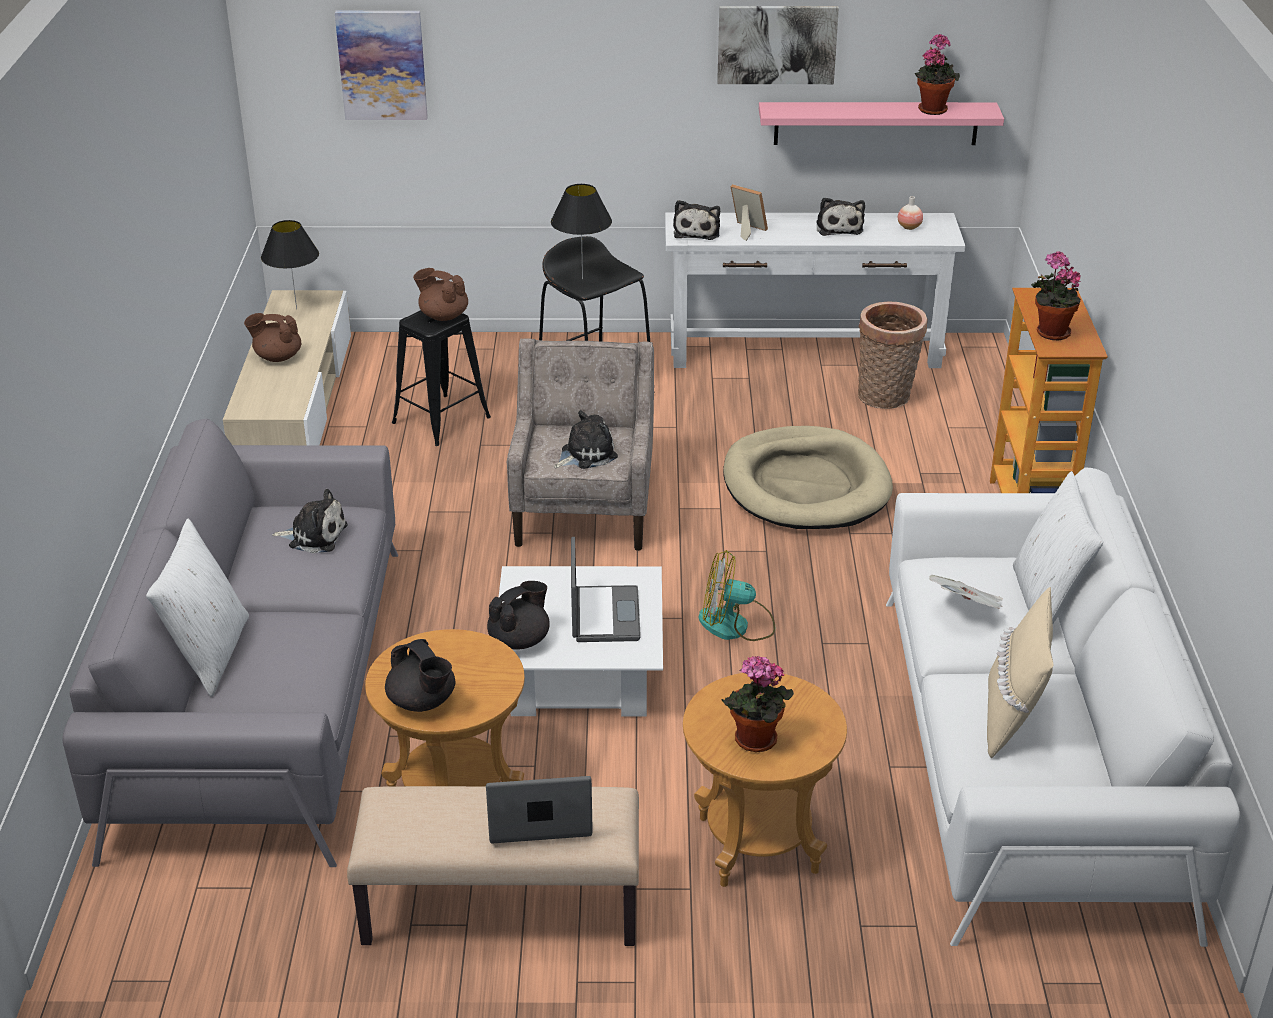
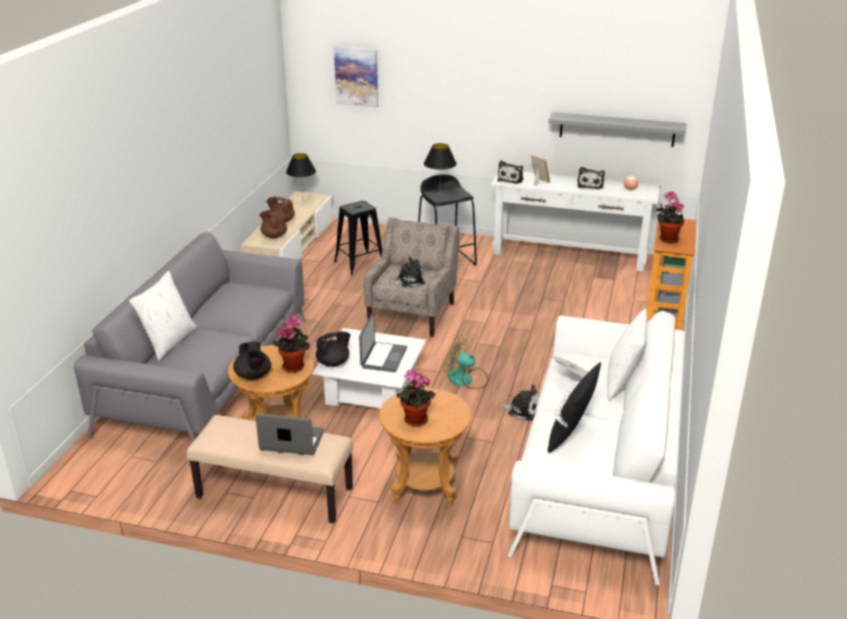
camera: 15 degrees right, 5 degrees down
plush toy [272,489,348,553] -> plush toy moved to [499,385,540,420]
brown teapot [413,268,468,321] -> brown teapot moved to [260,210,287,238]
picture [717,6,839,84] -> none
beige dog bed [723,426,893,529] -> none
pink shelf [759,102,1004,145] -> grey shelf [548,112,687,147]
basket [858,301,928,409] -> none
potted plant [915,33,960,115] -> potted plant moved to [273,315,310,373]
beige pillow [987,587,1054,758] -> black pillow [548,362,601,453]

